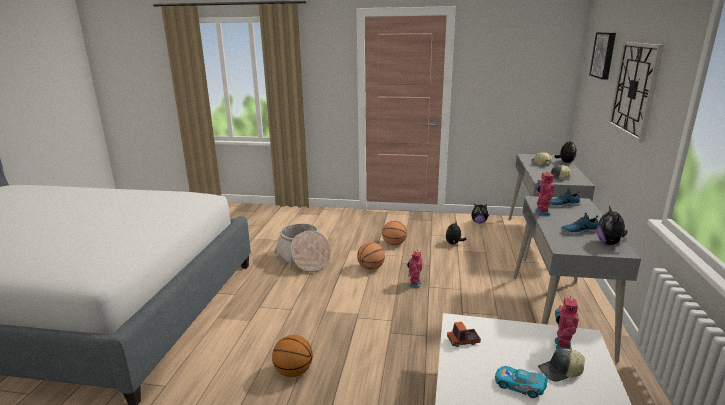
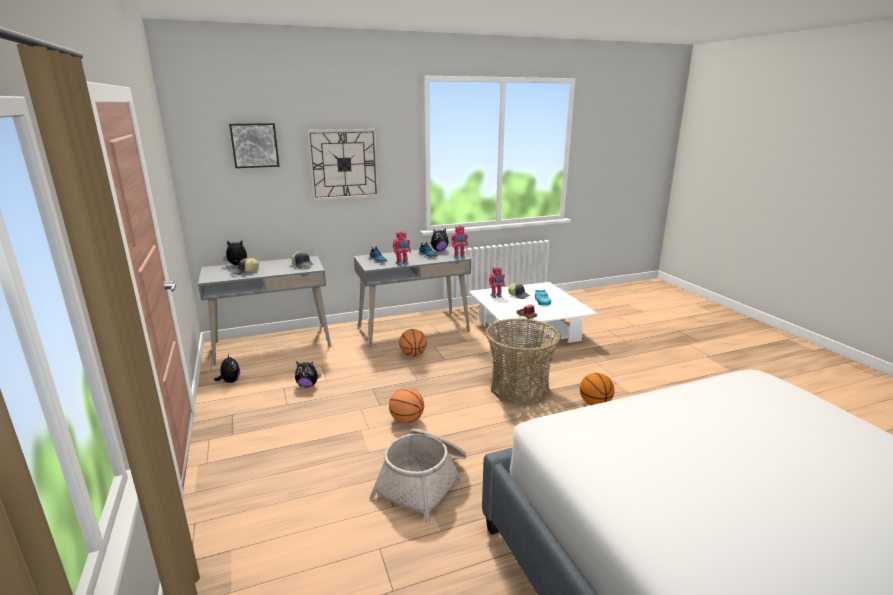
camera: 120 degrees left, 0 degrees up
basketball [382,221,407,245] -> basketball moved to [399,329,427,357]
toy robot [407,250,422,288] -> toy robot moved to [451,225,468,259]
none -> basket [485,318,561,404]

